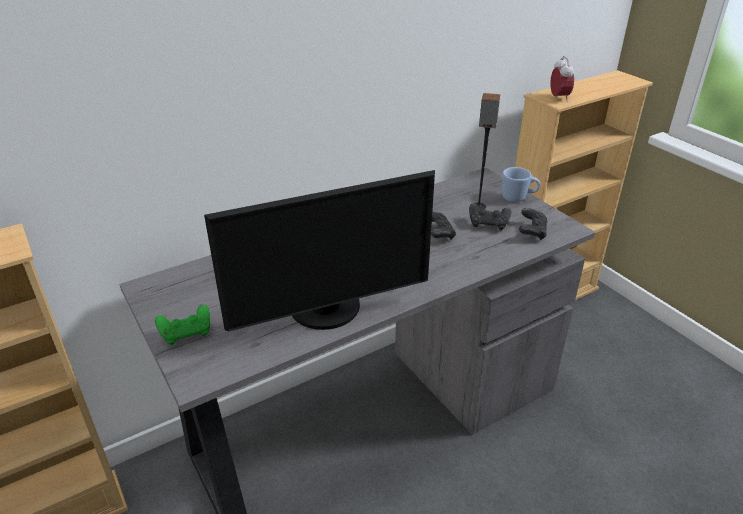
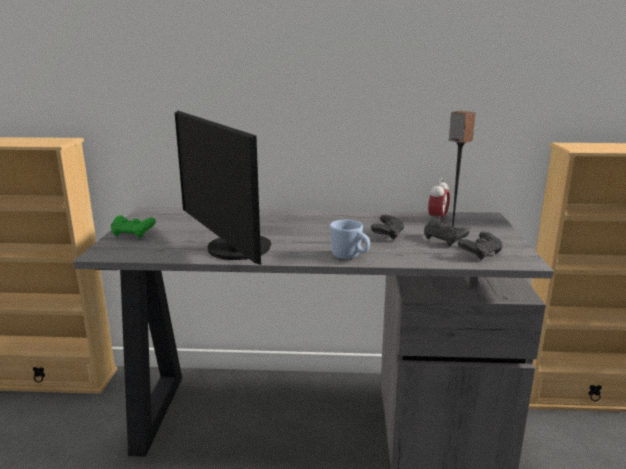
camera: 35 degrees right, 15 degrees down
monitor [204,170,435,331] -> monitor turned 45 degrees clockwise [175,111,271,265]
blue mug [502,167,540,202] -> blue mug moved to [330,220,370,259]
alarm clock [550,56,574,102] -> alarm clock moved to [428,178,450,220]

